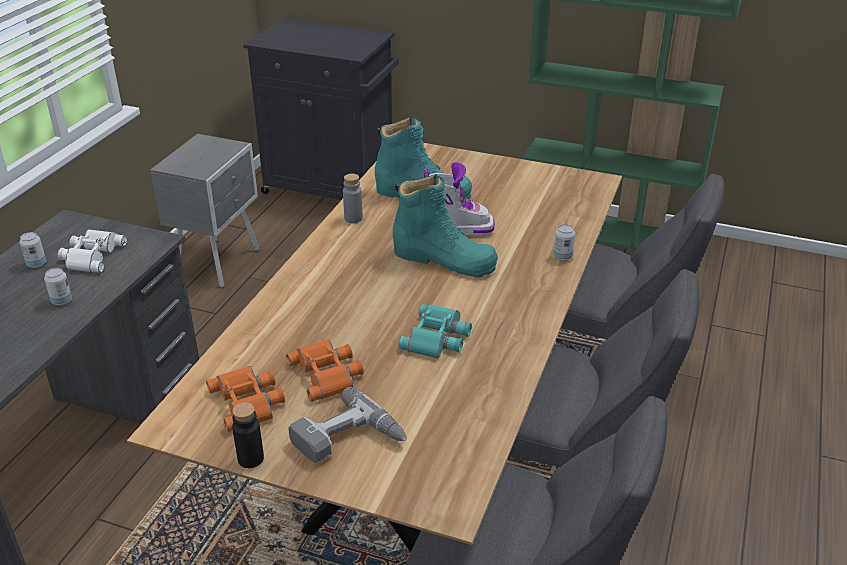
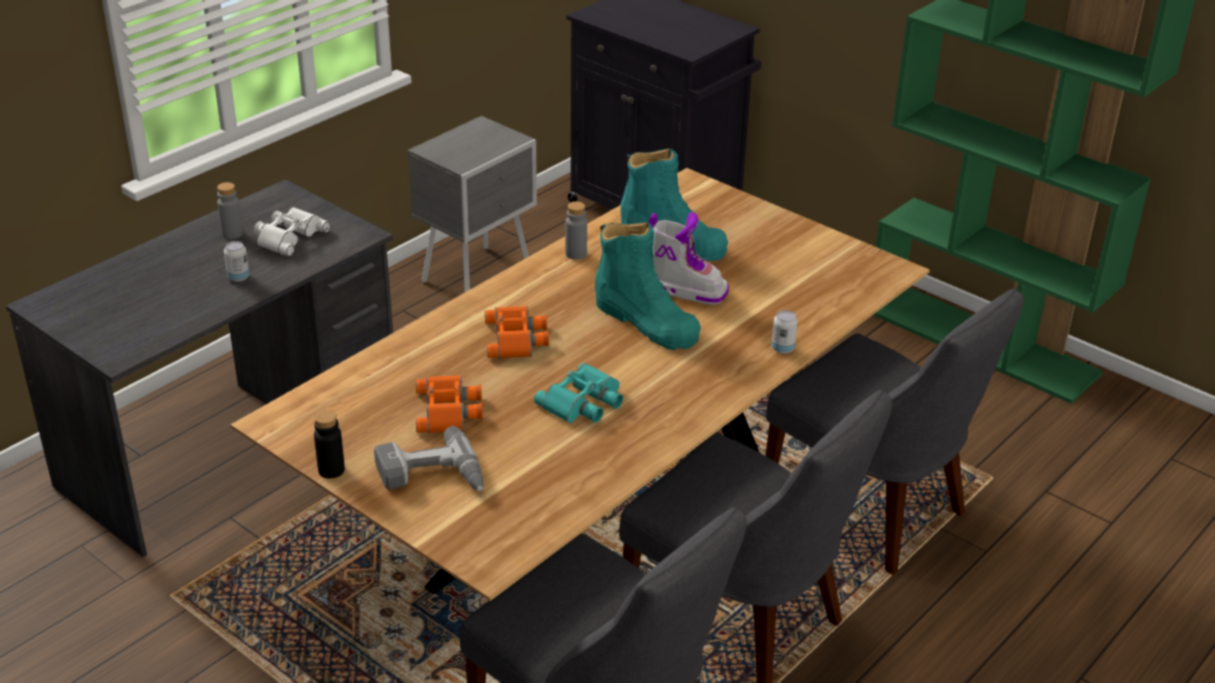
camera: 20 degrees right, 0 degrees up
can [20,232,46,268] -> grey bottle [217,182,243,239]
orange binoculars [206,366,285,432] -> orange binoculars moved to [485,306,549,358]

